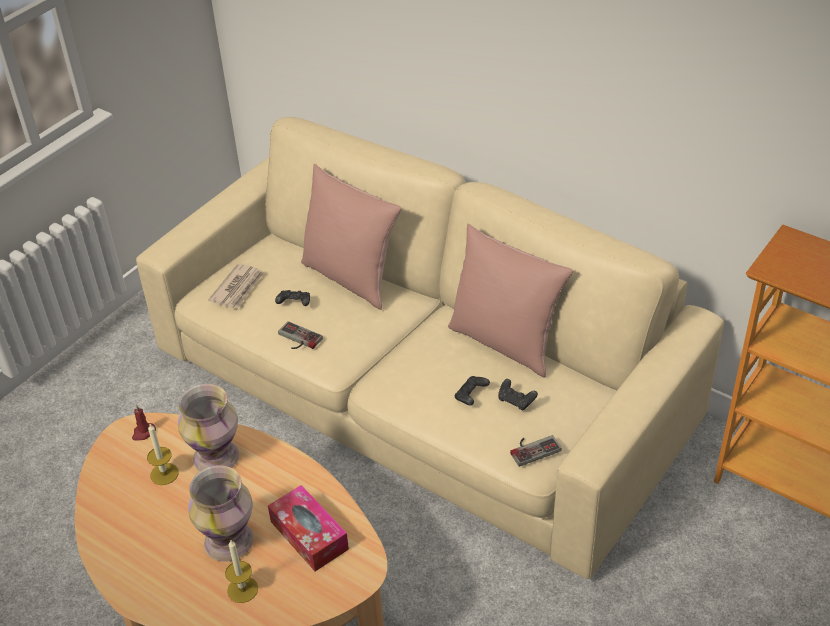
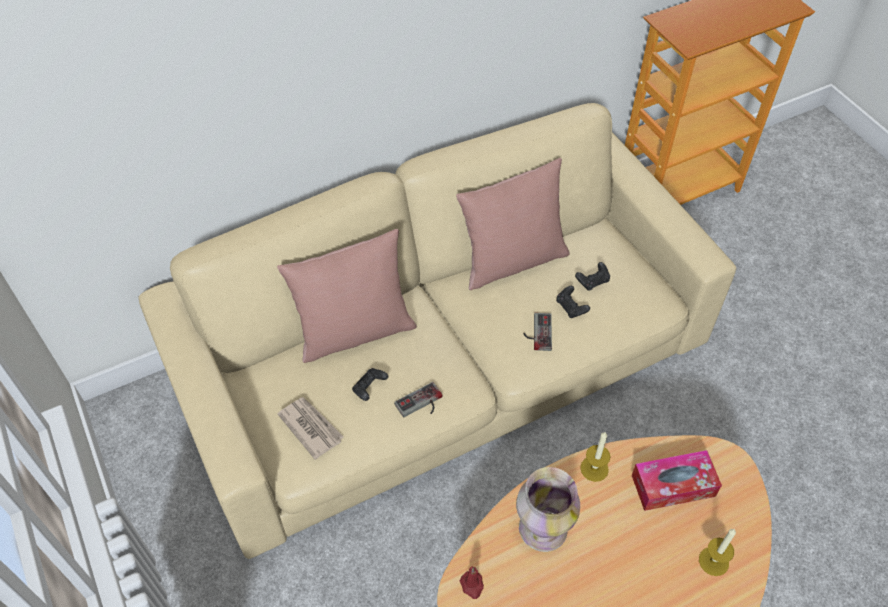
camera: 65 degrees left, 10 degrees up
candle [147,424,178,485] -> candle moved to [580,432,611,482]
vase [188,465,254,562] -> none
game controller [510,435,562,467] -> game controller moved to [523,313,552,351]

